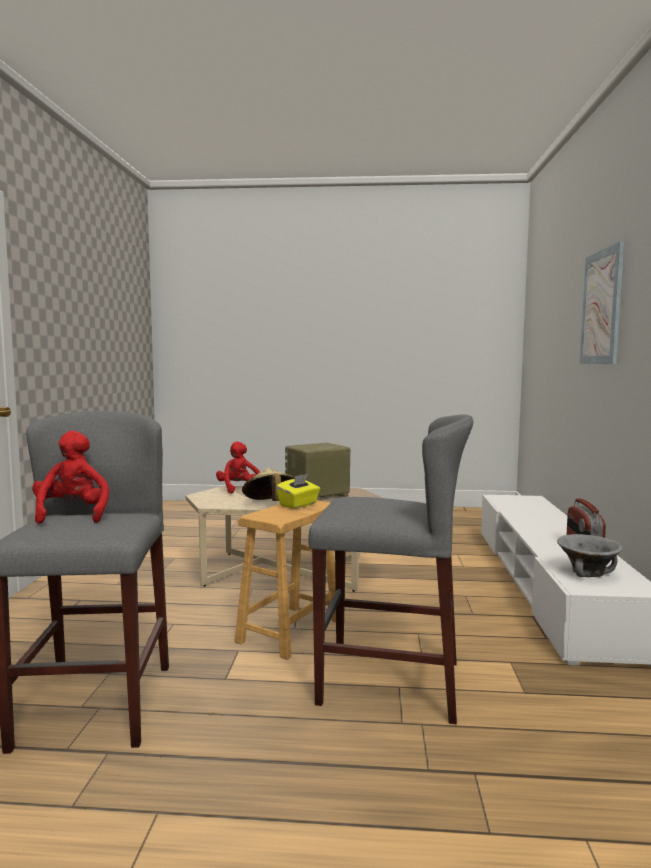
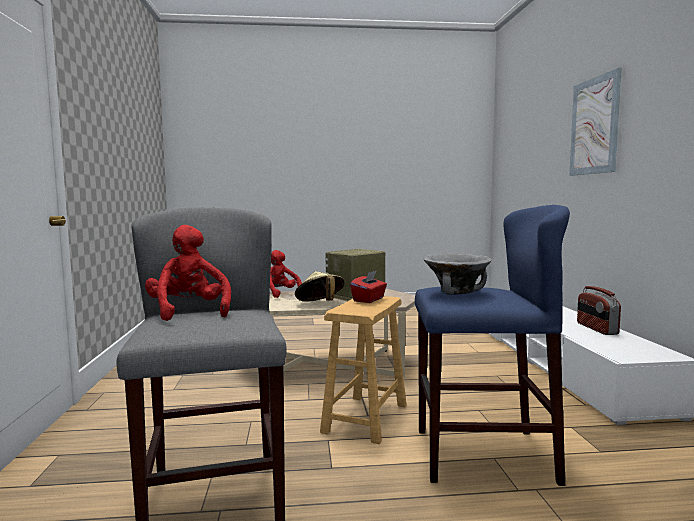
camera: 10 degrees left, 0 degrees up
yellow tissue box [276,474,320,509] -> red tissue box [350,271,387,303]
grey stool [308,414,473,724] -> blue stool [415,205,570,486]
grey bowl [557,534,622,577] -> grey bowl moved to [424,254,492,295]

